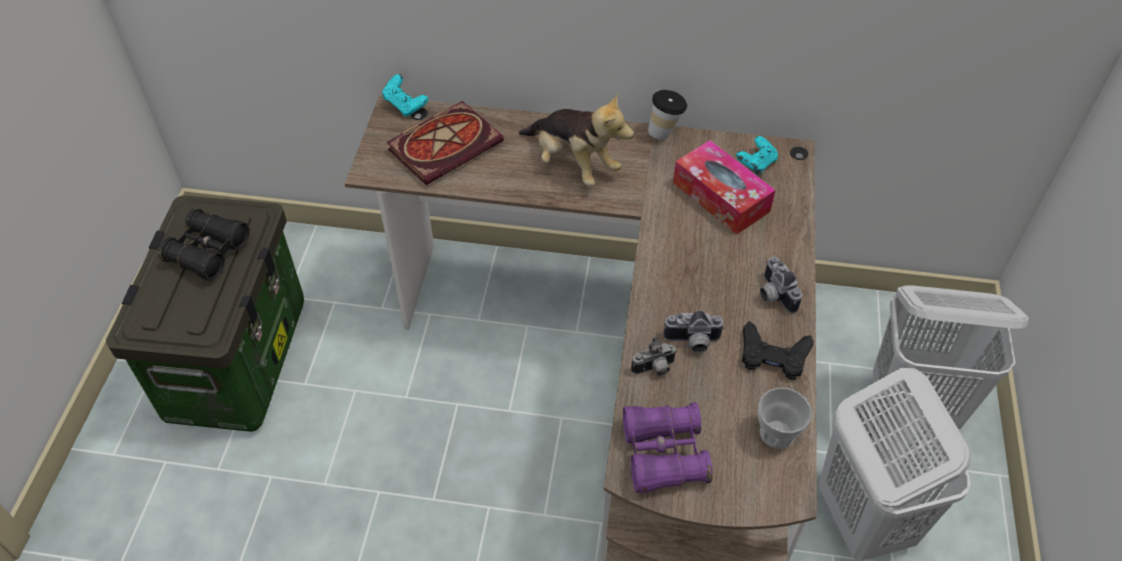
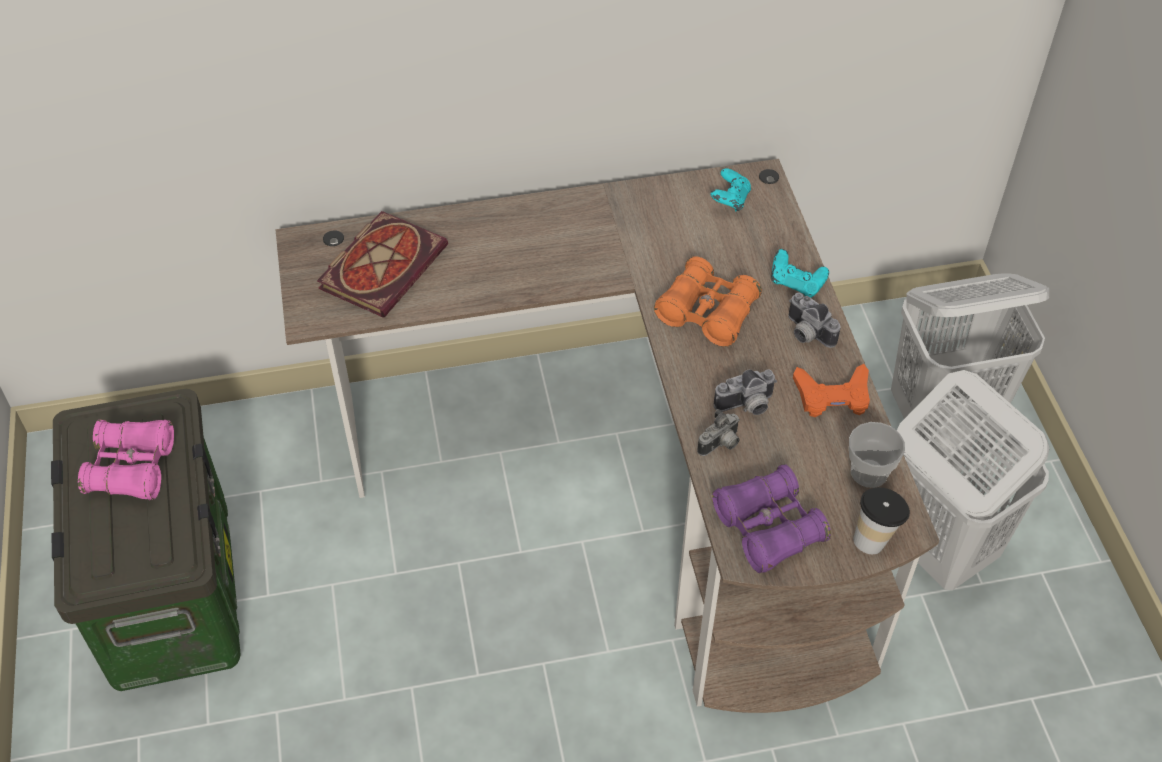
camera: 20 degrees left, 0 degrees up
black binoculars [158,208,250,281] -> pink binoculars [78,419,174,500]
turquoise game controller [382,74,428,117] -> turquoise game controller moved to [771,249,829,298]
plush toy [519,93,634,186] -> none
cup [648,90,687,140] -> cup moved to [853,487,910,554]
tissue box [673,140,776,234] -> none
black game controller [742,321,814,380] -> orange game controller [793,364,870,417]
none -> orange binoculars [654,257,762,347]

